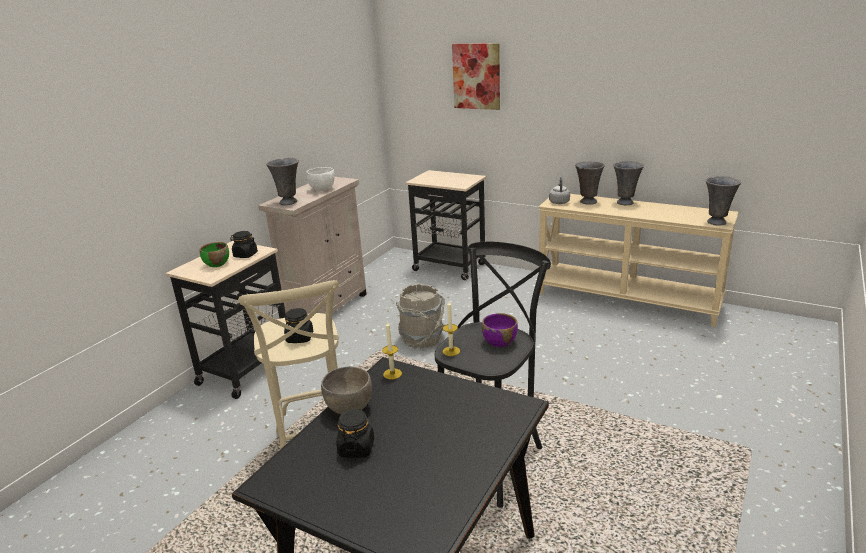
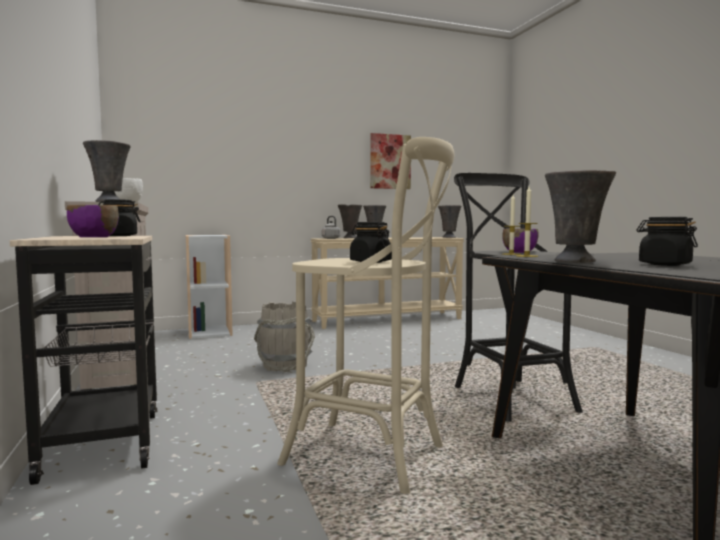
camera: 50 degrees left, 20 degrees down
green bowl [199,242,229,267] -> purple bowl [67,205,119,237]
grey bowl [321,366,372,414] -> grey vase [545,170,616,263]
cart [406,170,486,280] -> bookcase [185,235,233,339]
picture [452,43,500,110] -> picture moved to [370,133,411,189]

